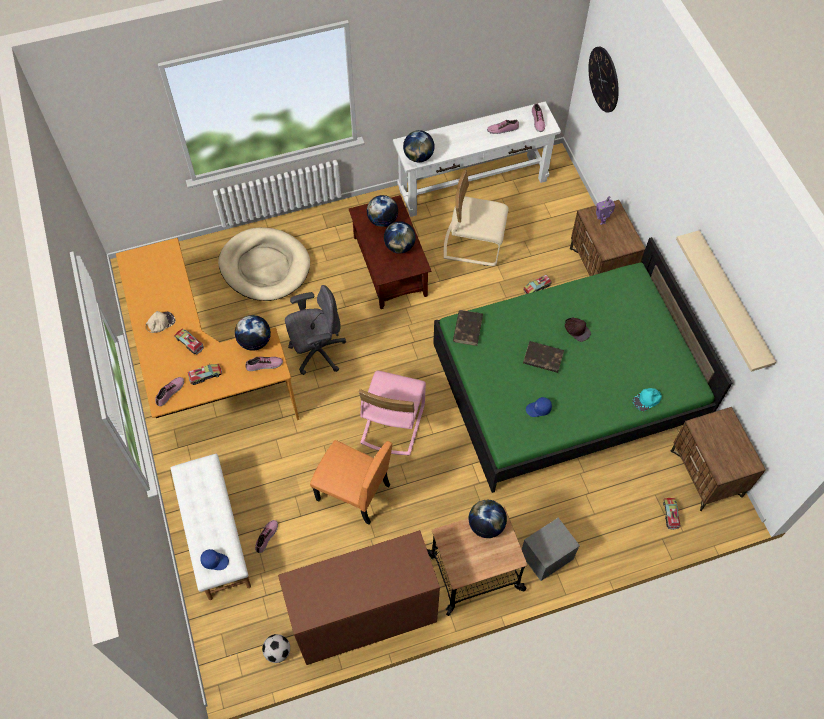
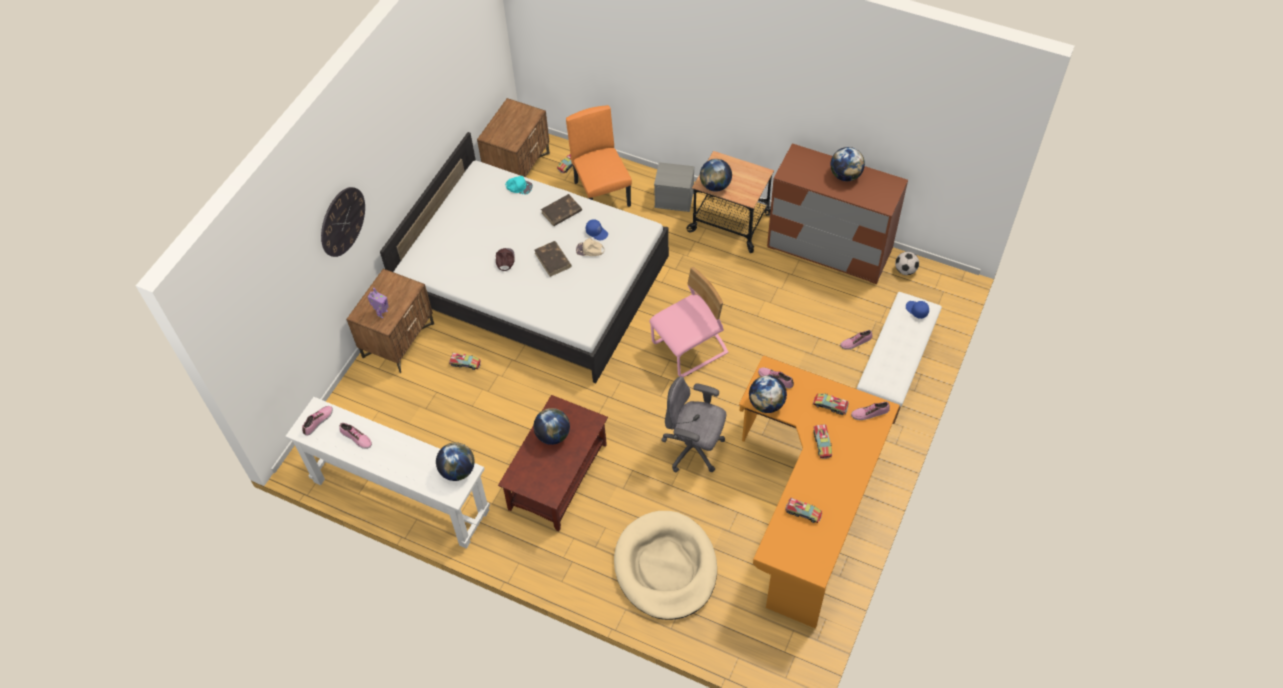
camera: 135 degrees left, 5 degrees down
beige cap [146,311,175,333] -> beige cap moved to [576,238,605,256]
orange chair [310,440,392,524] -> orange chair moved to [566,105,632,207]
globe [367,195,398,227] -> globe moved to [830,147,865,181]
green bed [433,237,732,493] -> white bed [380,132,669,384]
beige chair [444,170,508,266] -> none
brown book [453,310,483,346] -> brown book moved to [541,194,582,226]
wall clock [588,47,619,113] -> wall clock moved to [321,187,365,257]
beige shelf [676,230,776,372] -> none
none -> toy truck [785,497,822,523]

